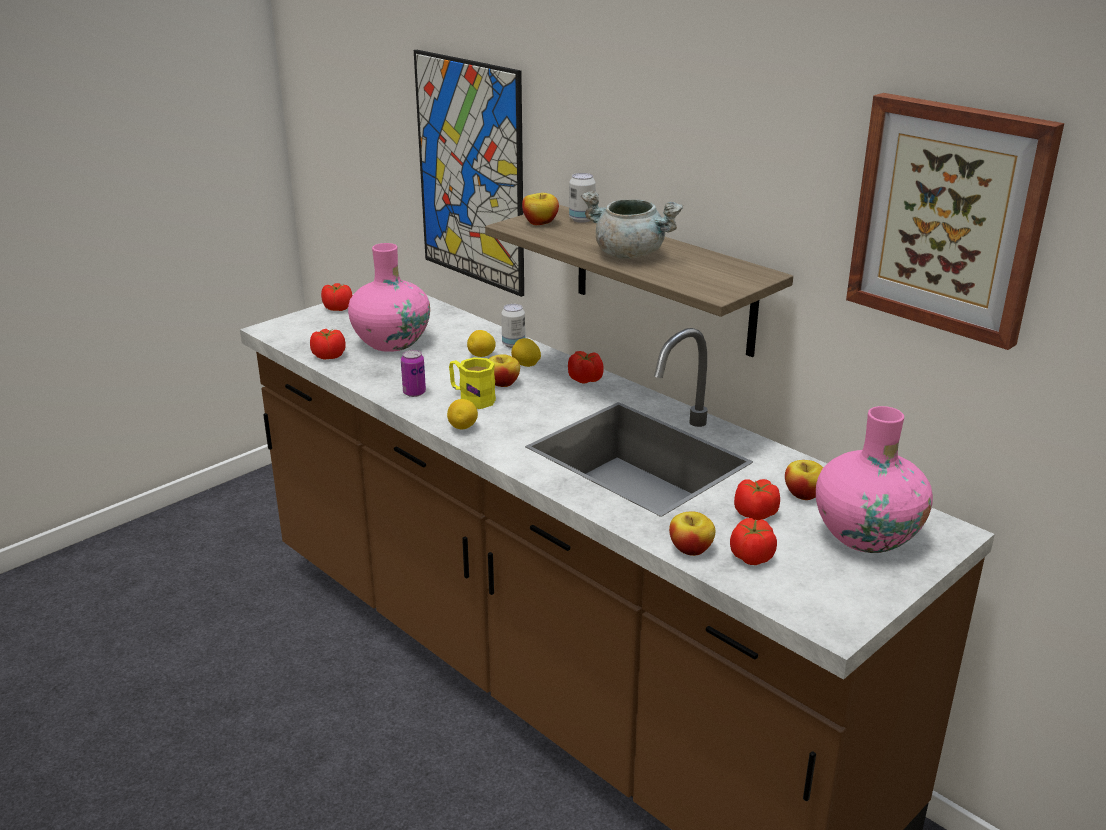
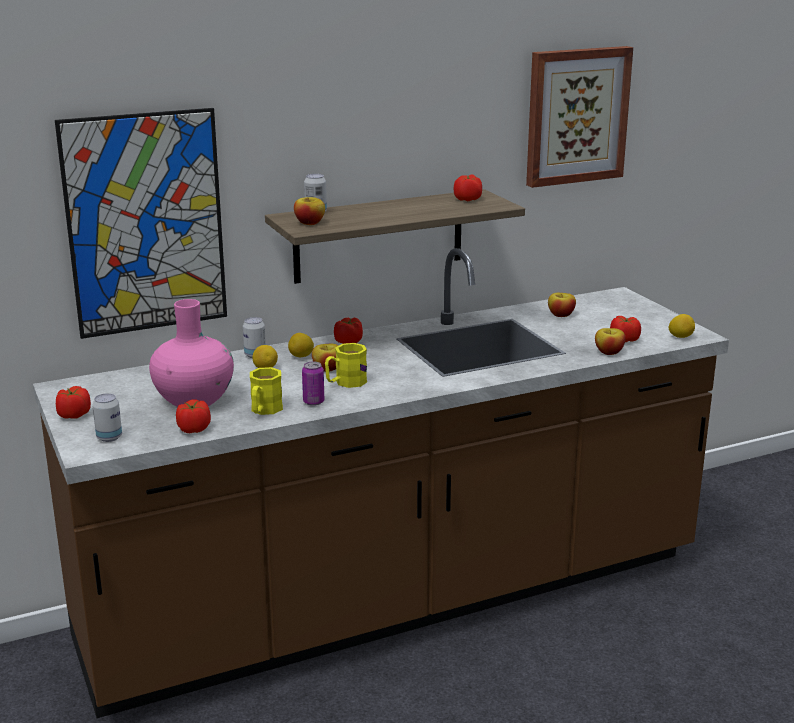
camera: 70 degrees left, 5 degrees down
lemon [447,399,478,429] -> lemon moved to [668,314,695,338]
grey cooking pot [581,191,683,259] -> none
tomato [734,479,780,520] -> tomato moved to [454,175,482,201]
pink vase [816,406,933,553] -> none
none -> can [92,393,122,442]
none -> yellow mug [250,367,283,415]

